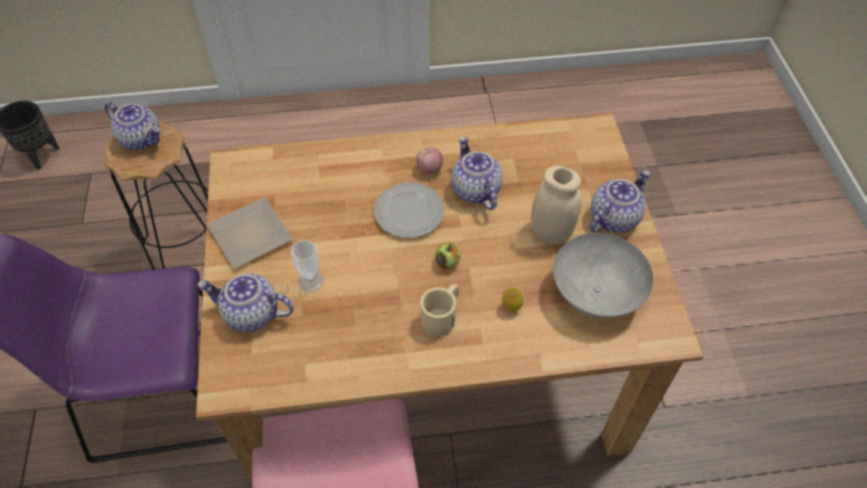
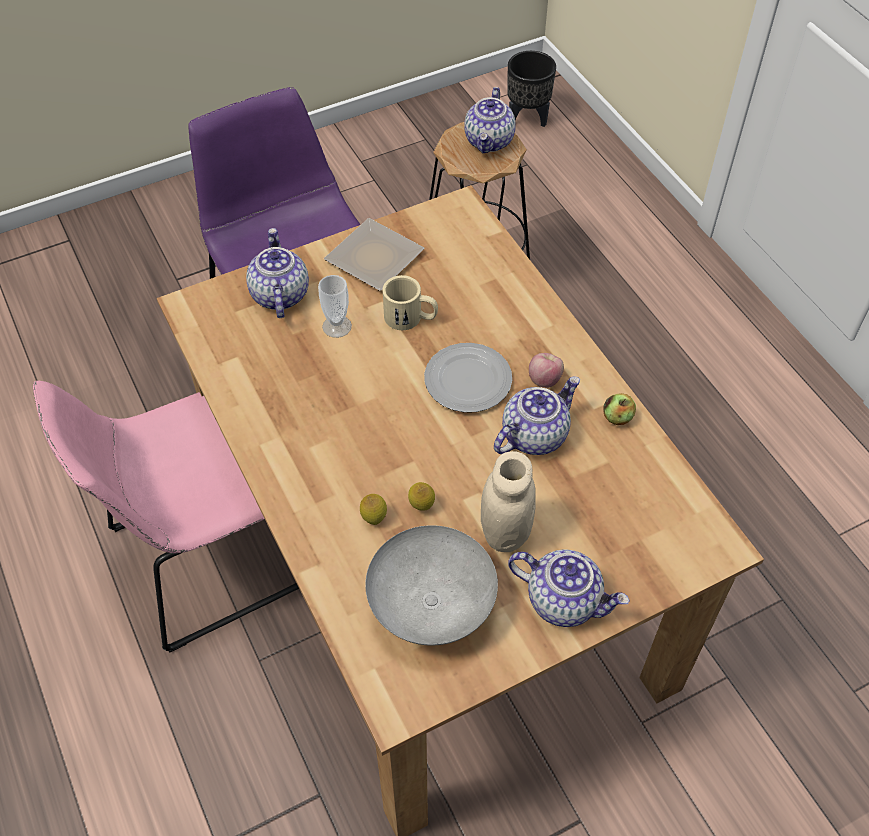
camera: 70 degrees right, 0 degrees up
beige mug [420,284,459,337] -> beige mug moved to [382,275,438,330]
apple [435,242,461,269] -> apple moved to [603,393,636,425]
none -> lemon [408,482,435,511]

